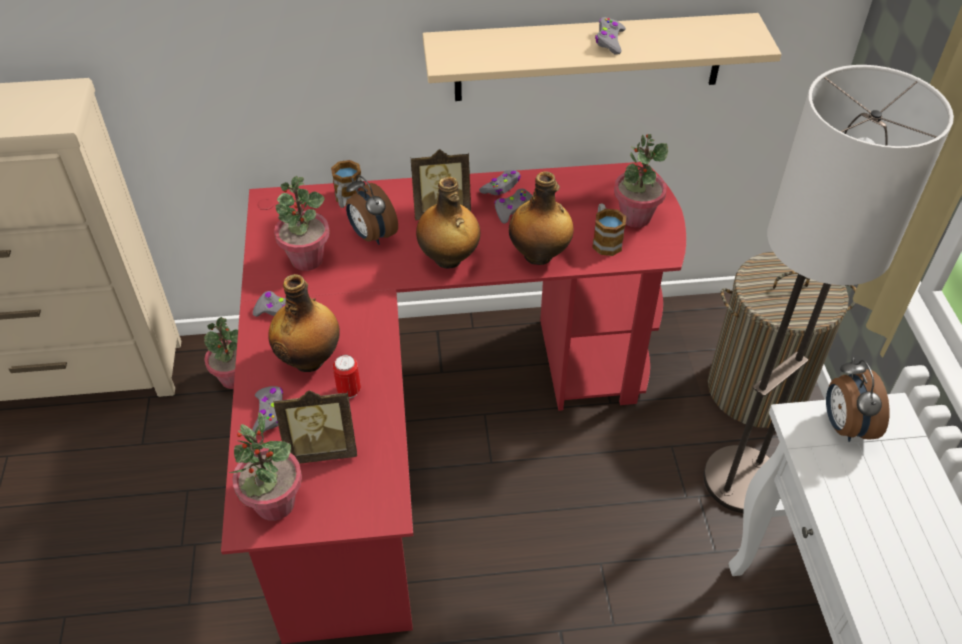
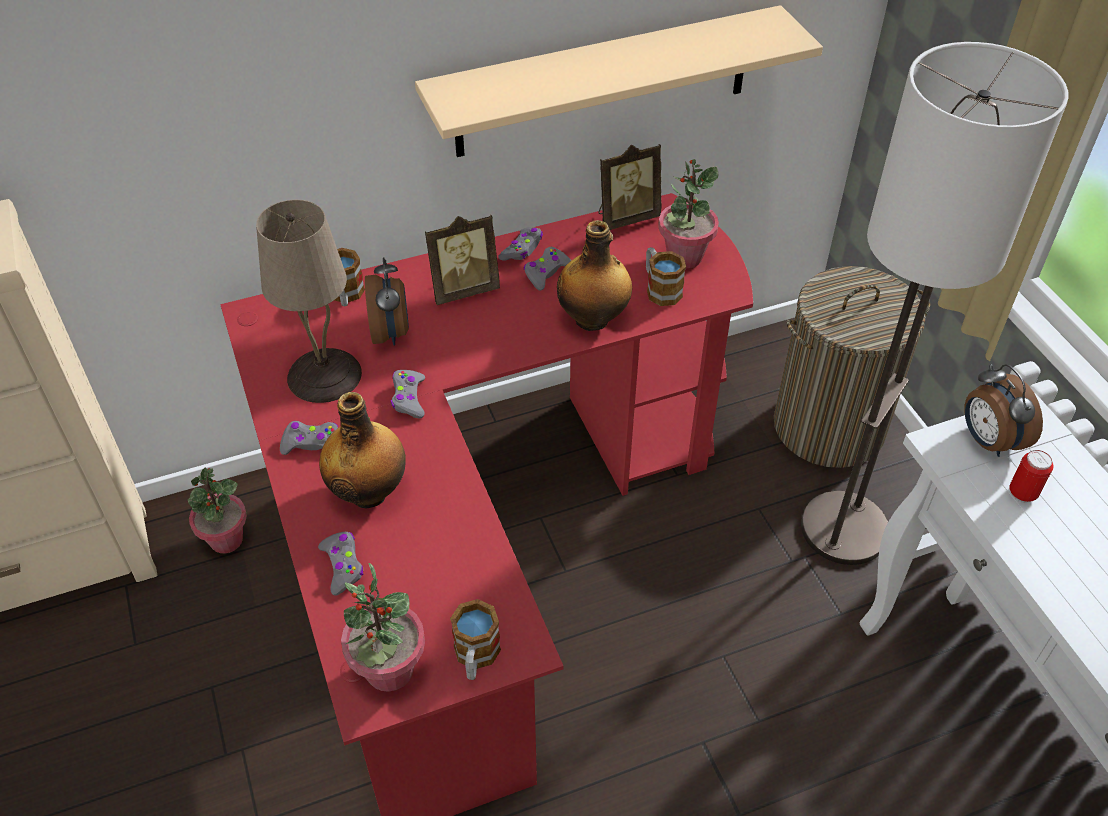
camera: 15 degrees left, 0 degrees up
picture frame [273,390,357,464] -> picture frame moved to [598,144,662,230]
potted plant [274,176,330,271] -> beige table lamp [256,200,362,403]
can [333,355,361,398] -> can moved to [1009,450,1054,503]
alarm clock [346,175,398,245] -> alarm clock turned 135 degrees counterclockwise [365,258,409,346]
bottle [416,177,480,268] -> none
grey game controller [595,17,626,55] -> grey game controller moved to [391,370,425,418]
none -> mug [450,599,501,680]

